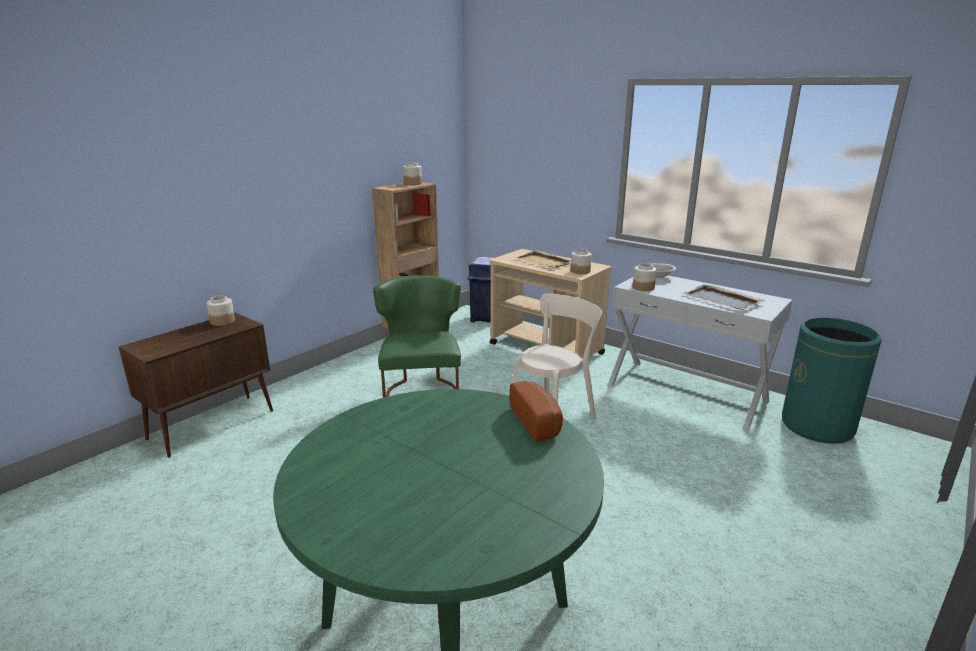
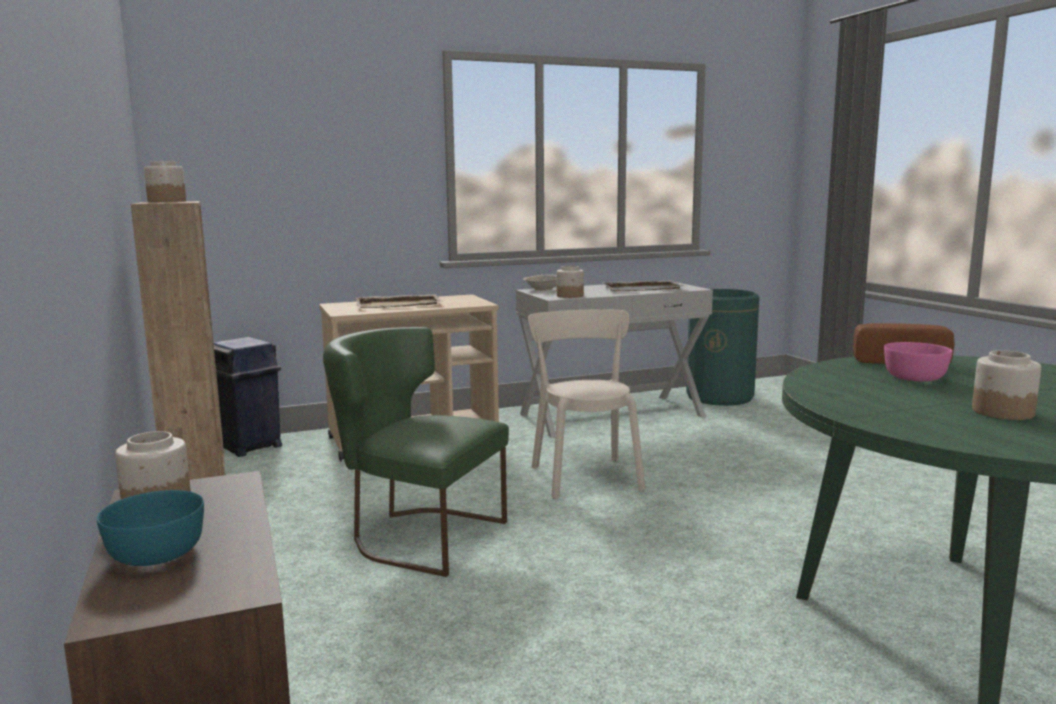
camera: 60 degrees left, 10 degrees down
jar [571,249,592,274] -> jar moved to [972,350,1041,420]
none -> turquoise bowl [97,490,204,566]
none -> pink bowl [884,342,952,382]

